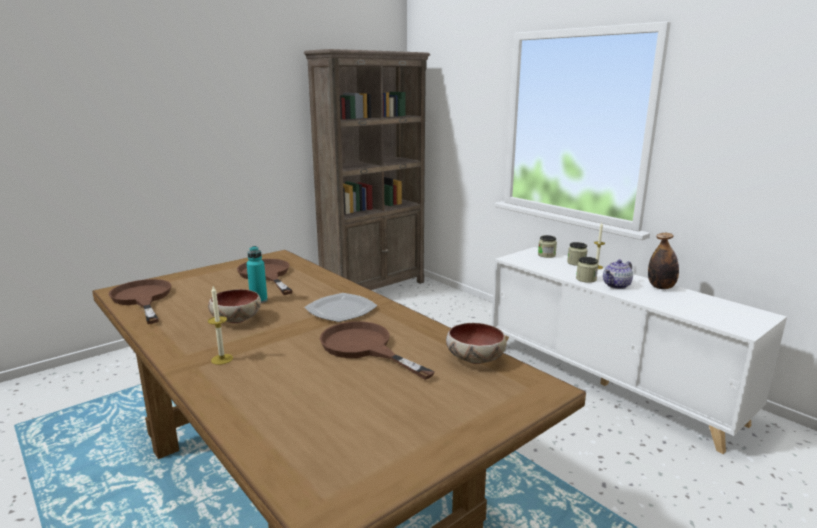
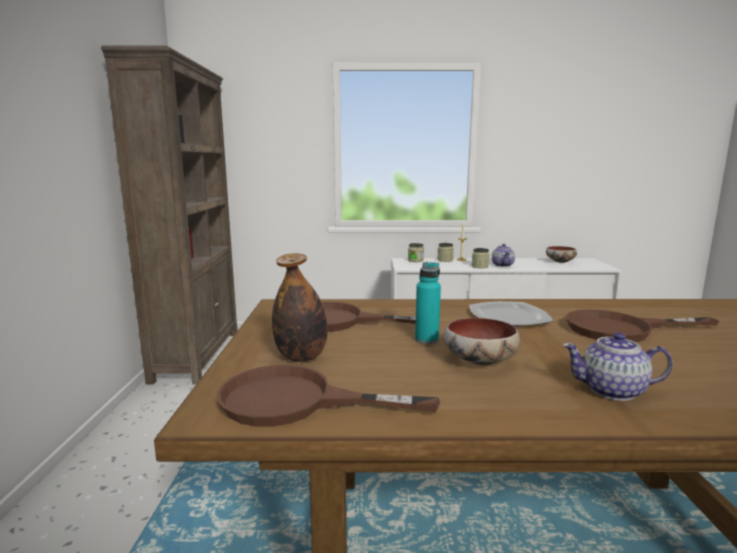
camera: 50 degrees left, 5 degrees down
candle [208,286,233,365] -> teapot [562,332,673,401]
bowl [446,323,507,364] -> bowl moved to [546,246,577,263]
bottle [648,233,679,289] -> bottle moved to [272,253,327,362]

